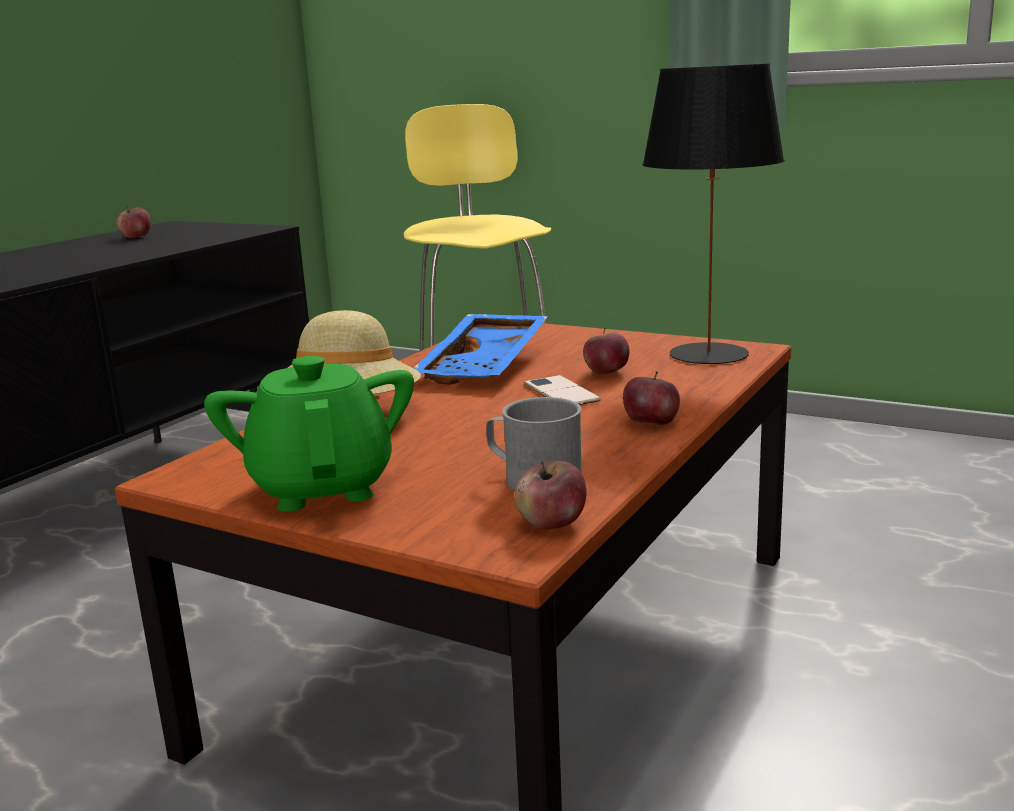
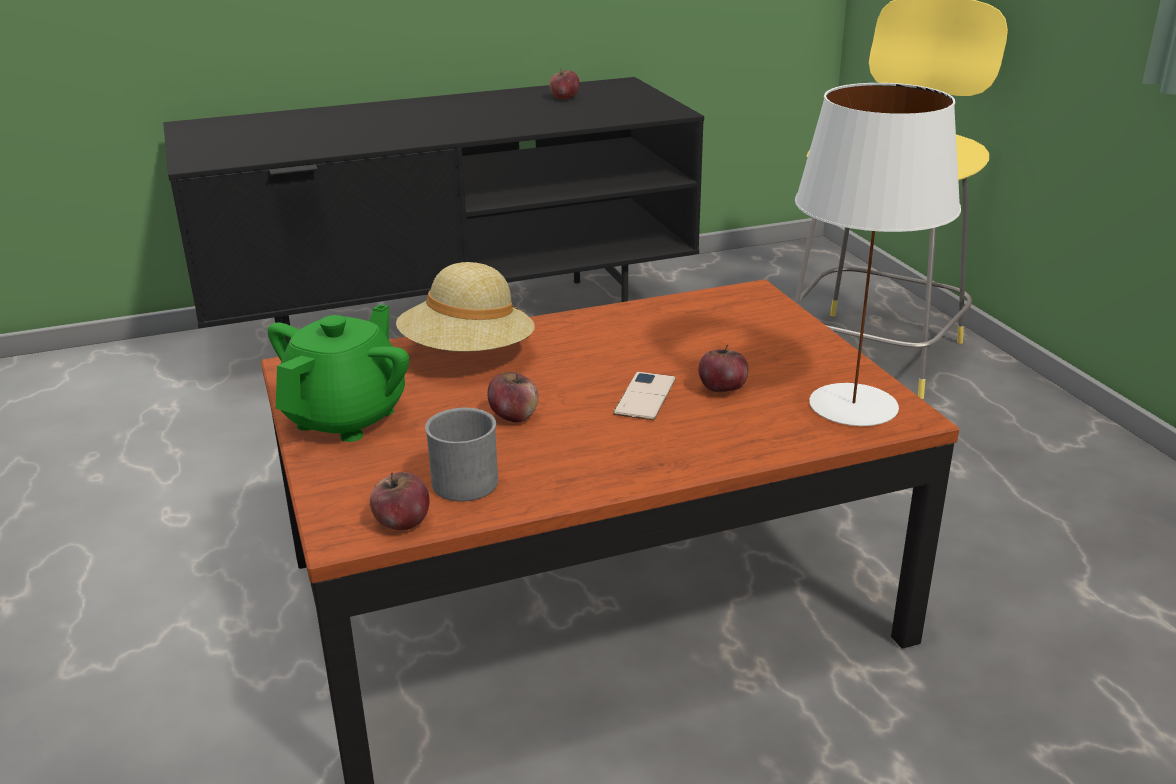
camera: 40 degrees right, 10 degrees up
blue tray [413,314,548,385] -> none
apple [623,371,680,425] -> apple moved to [487,372,538,423]
black table lamp [642,64,785,364] -> white table lamp [795,83,961,426]

